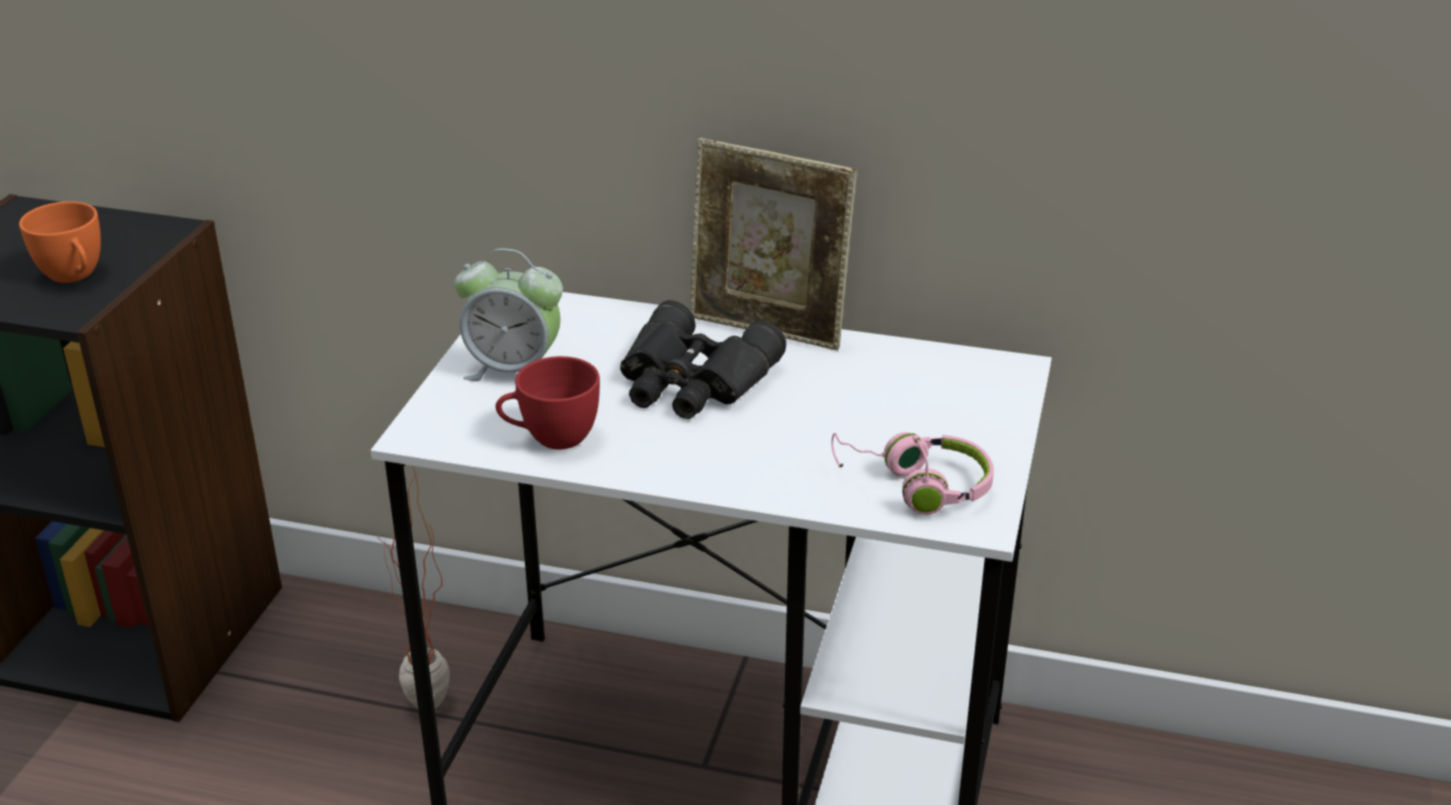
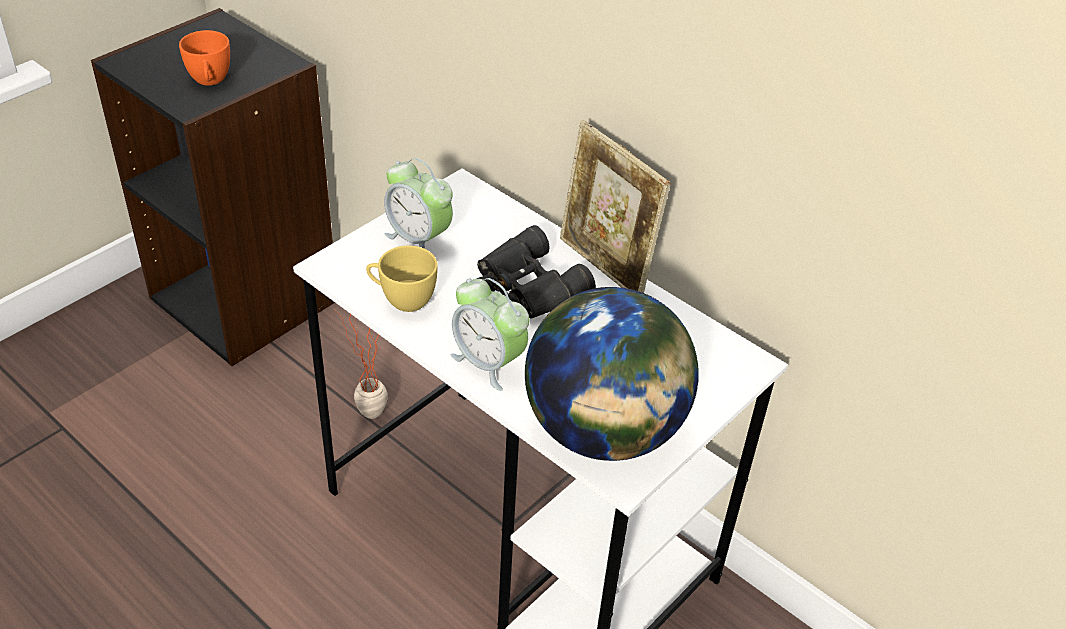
camera: 25 degrees right, 10 degrees up
red cup [496,356,600,449] -> yellow cup [366,245,438,312]
pink headphones [832,432,994,515] -> globe [525,287,699,461]
none -> alarm clock [450,278,529,391]

